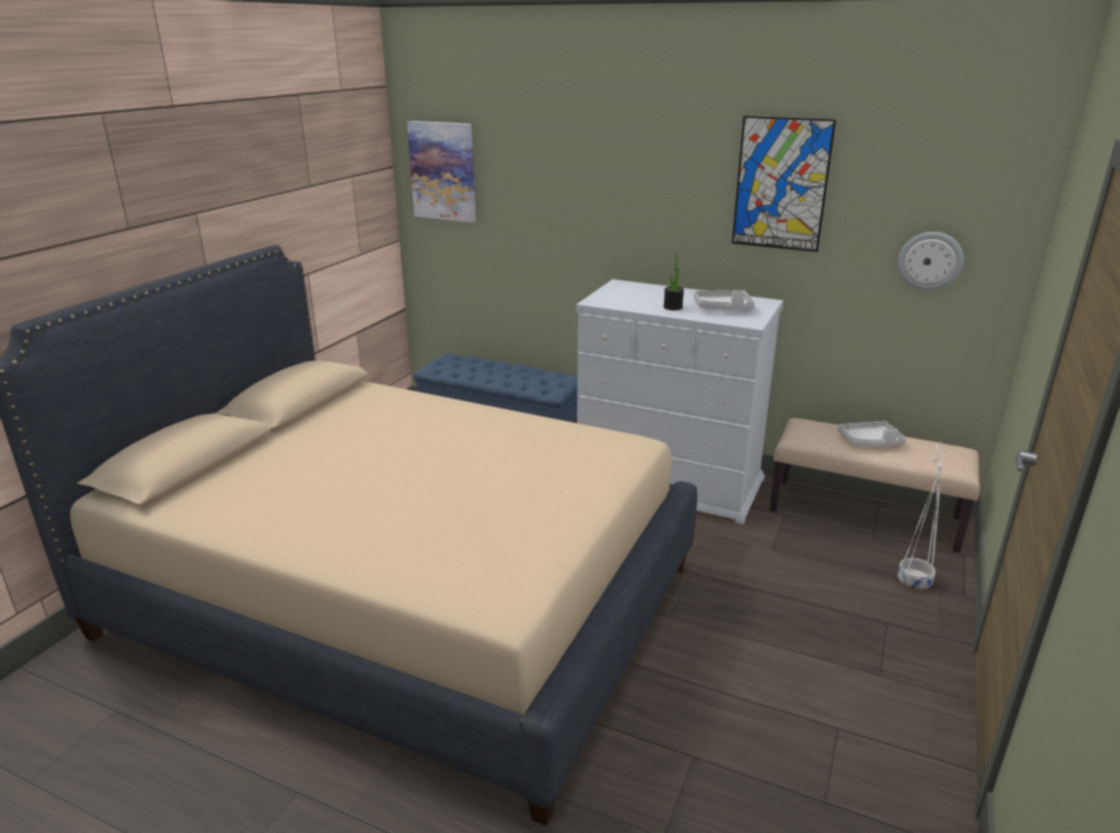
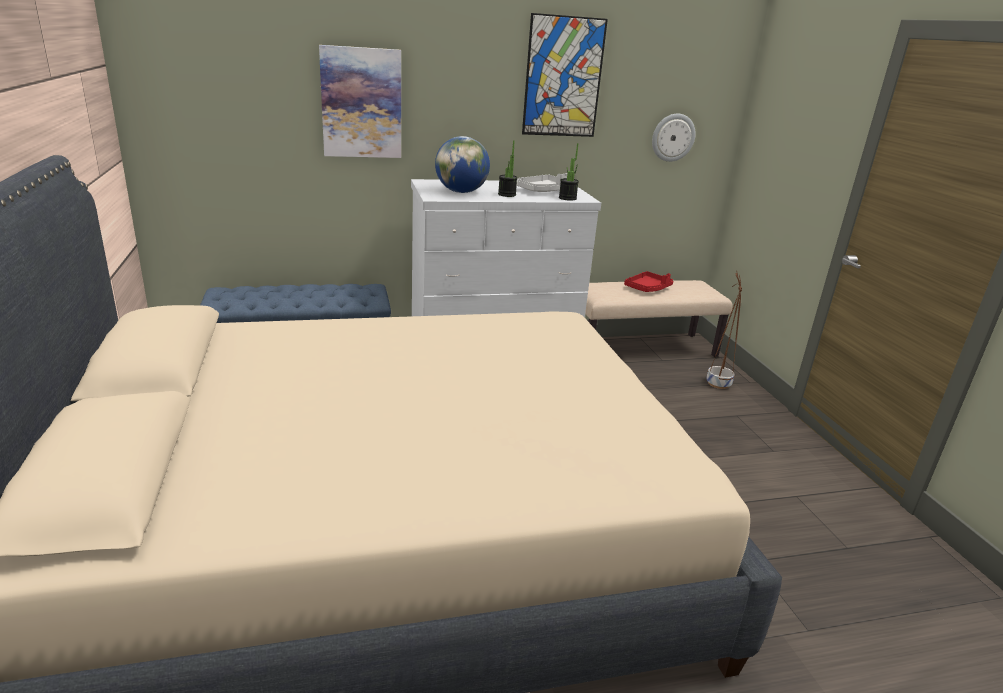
camera: 40 degrees left, 0 degrees up
picture [407,121,476,222] -> picture moved to [319,45,401,158]
grey tray [838,421,906,447] -> red tray [624,271,673,292]
white planter [897,442,943,591] -> brown planter [706,273,742,389]
none -> globe [435,136,490,193]
none -> potted plant [559,143,579,201]

